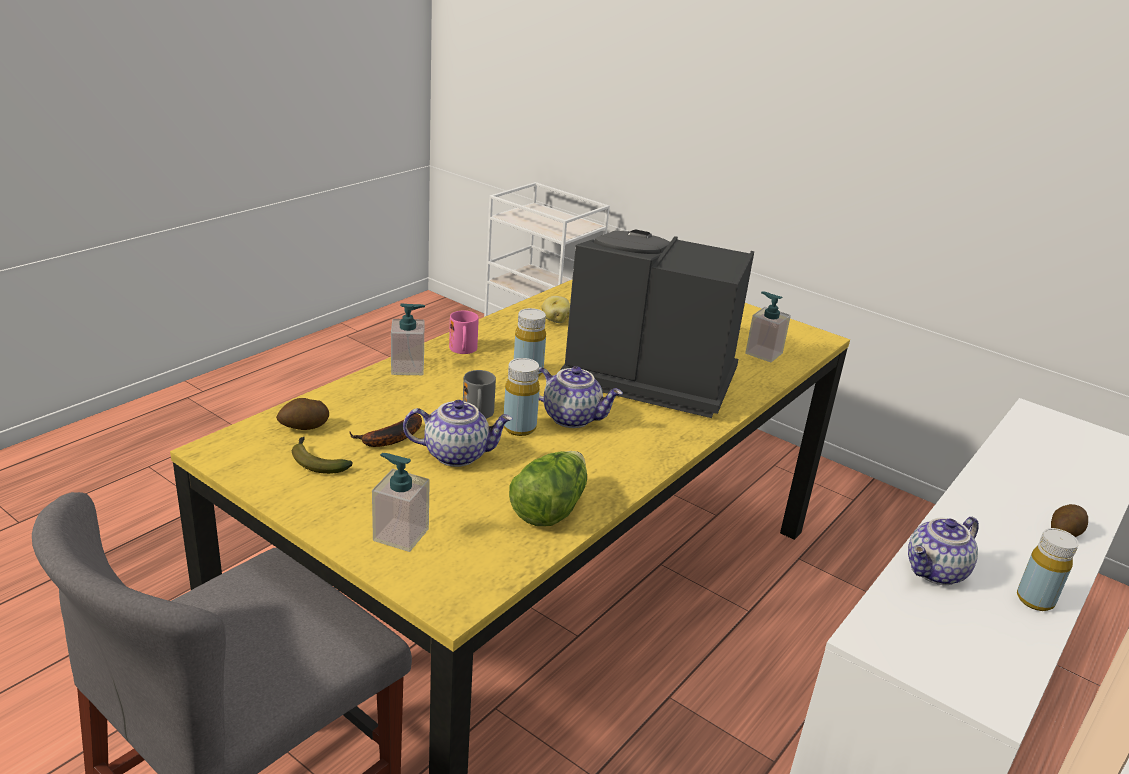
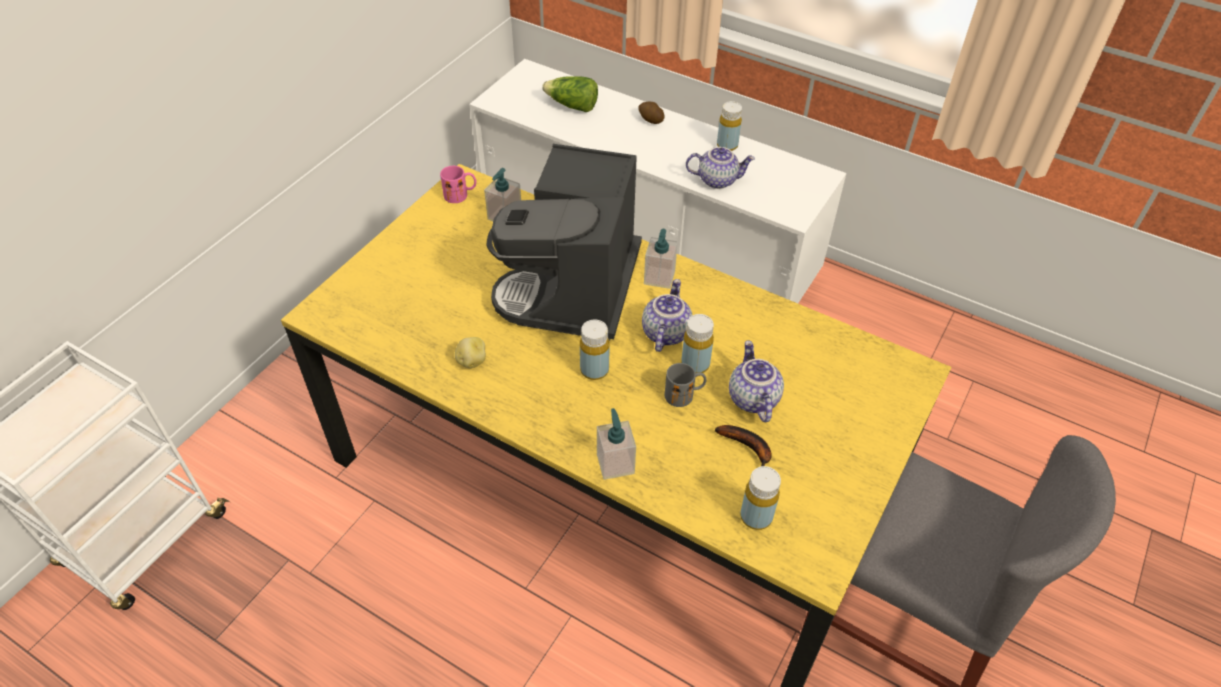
camera: 95 degrees left, 20 degrees up
potato [276,398,329,430] -> yellow bottle [740,466,781,530]
banana [292,437,353,474] -> none
soap dispenser [372,453,430,552] -> soap dispenser moved to [644,229,678,289]
pink mug [449,311,479,354] -> pink mug moved to [440,166,476,203]
lettuce [509,451,587,526] -> lettuce moved to [542,76,598,112]
teapot [908,517,979,585] -> teapot turned 45 degrees counterclockwise [686,147,755,189]

